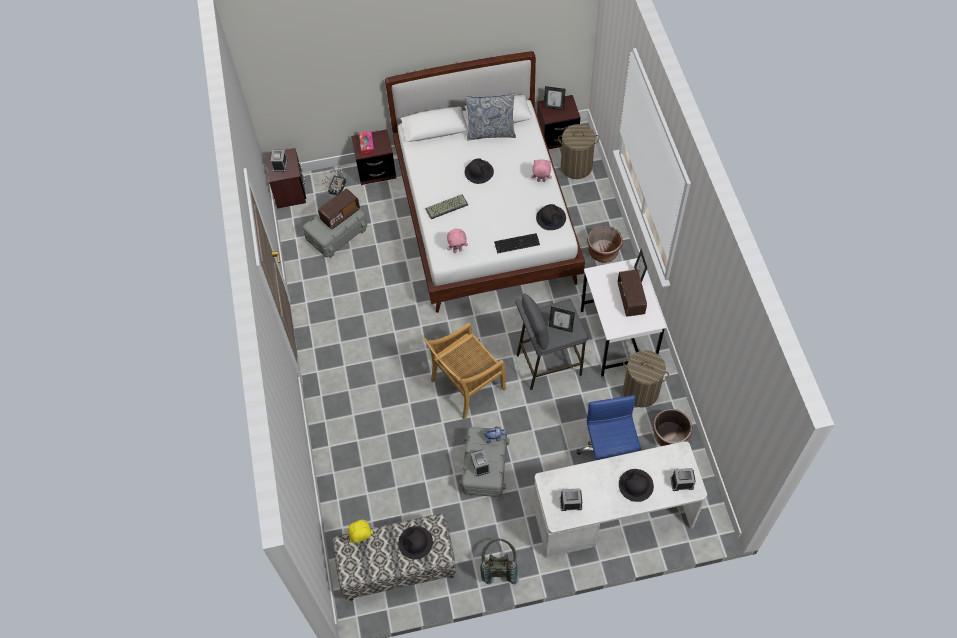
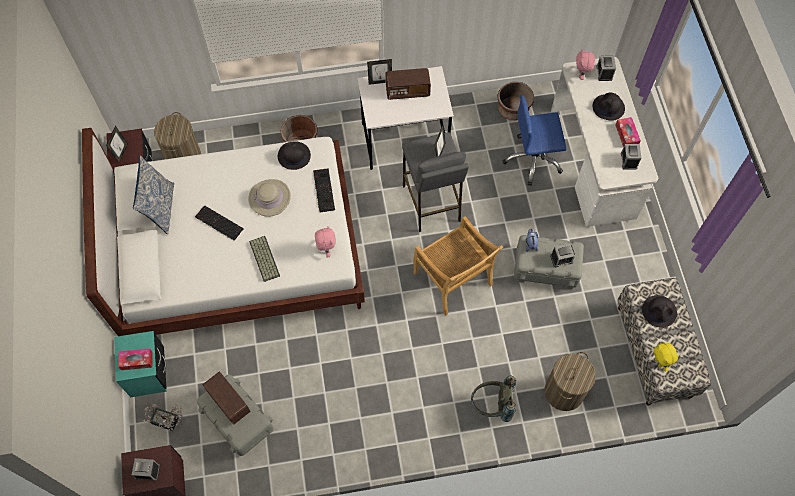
camera: 90 degrees left, 5 degrees up
brown nightstand [351,129,396,185] -> turquoise nightstand [114,331,167,397]
black hat [465,158,494,184] -> keyboard [195,205,244,241]
grey backpack [480,539,519,584] -> grey backpack moved to [471,376,516,422]
pink plush toy [531,160,552,182] -> pink plush toy moved to [576,49,595,80]
laundry basket [623,350,669,407] -> laundry basket moved to [545,352,596,411]
none -> beige hat [248,179,291,217]
none -> tissue box [616,117,641,147]

